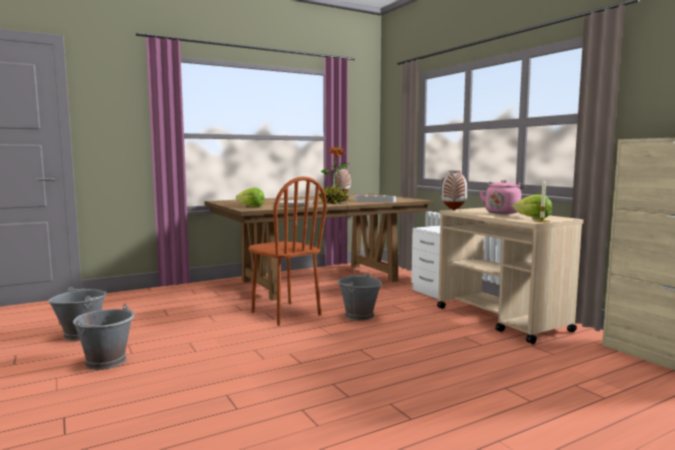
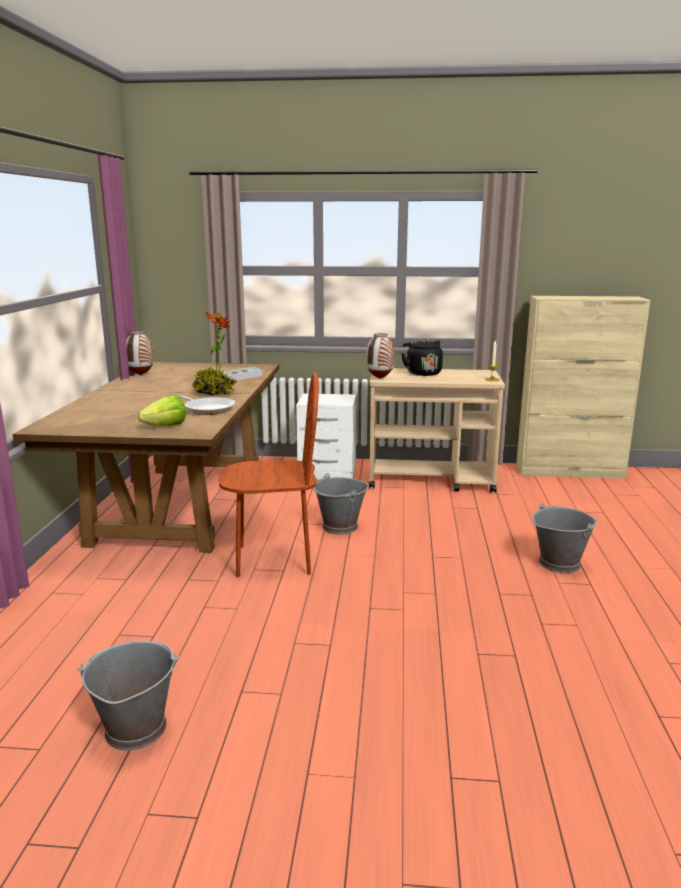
camera: 55 degrees left, 10 degrees up
grey bucket [73,304,135,370] -> grey bucket moved to [533,503,598,573]
pink kettle [480,180,525,214] -> black kettle [401,339,443,376]
lettuce [513,194,552,218] -> none

